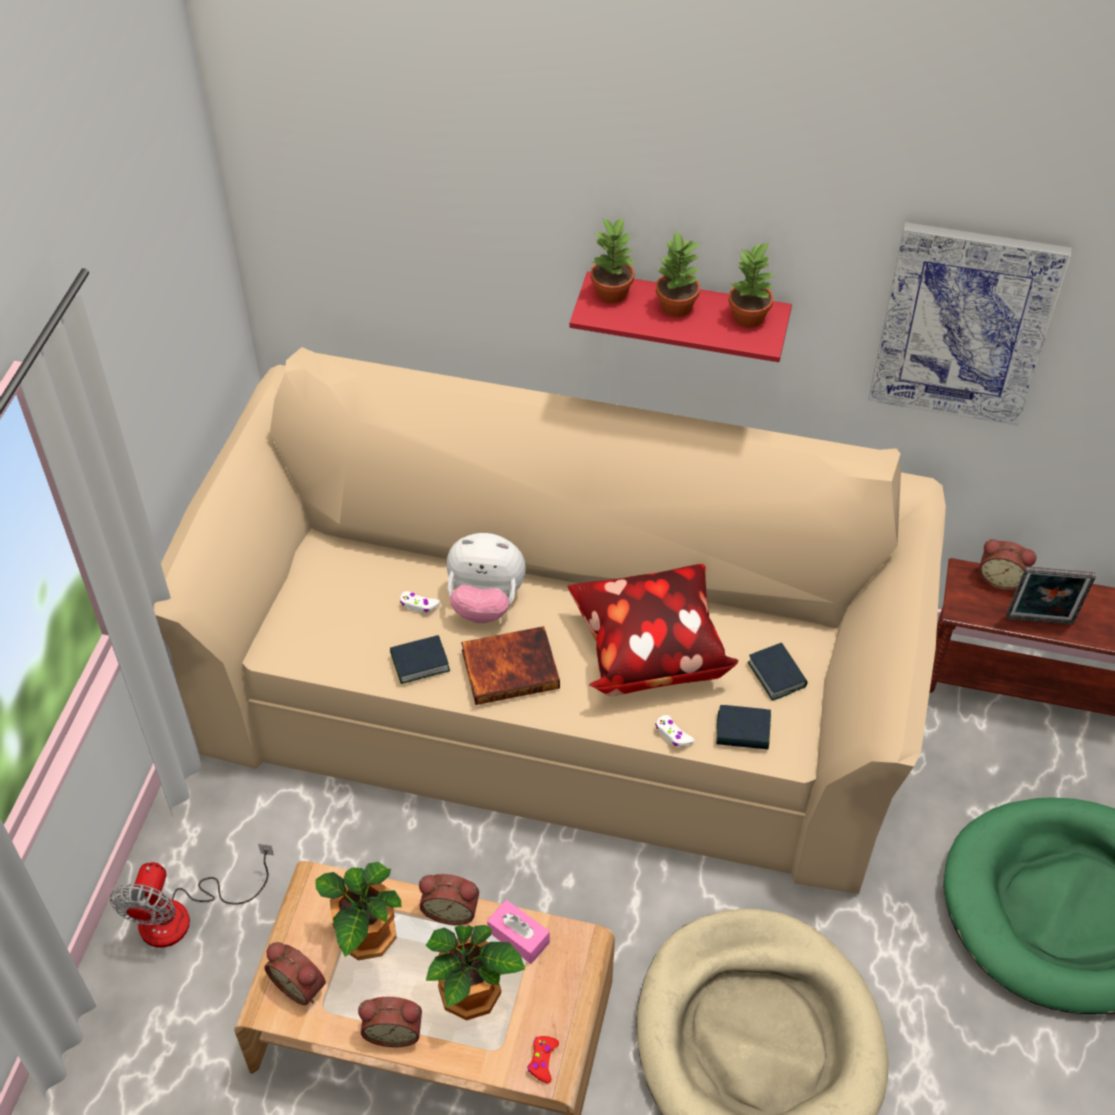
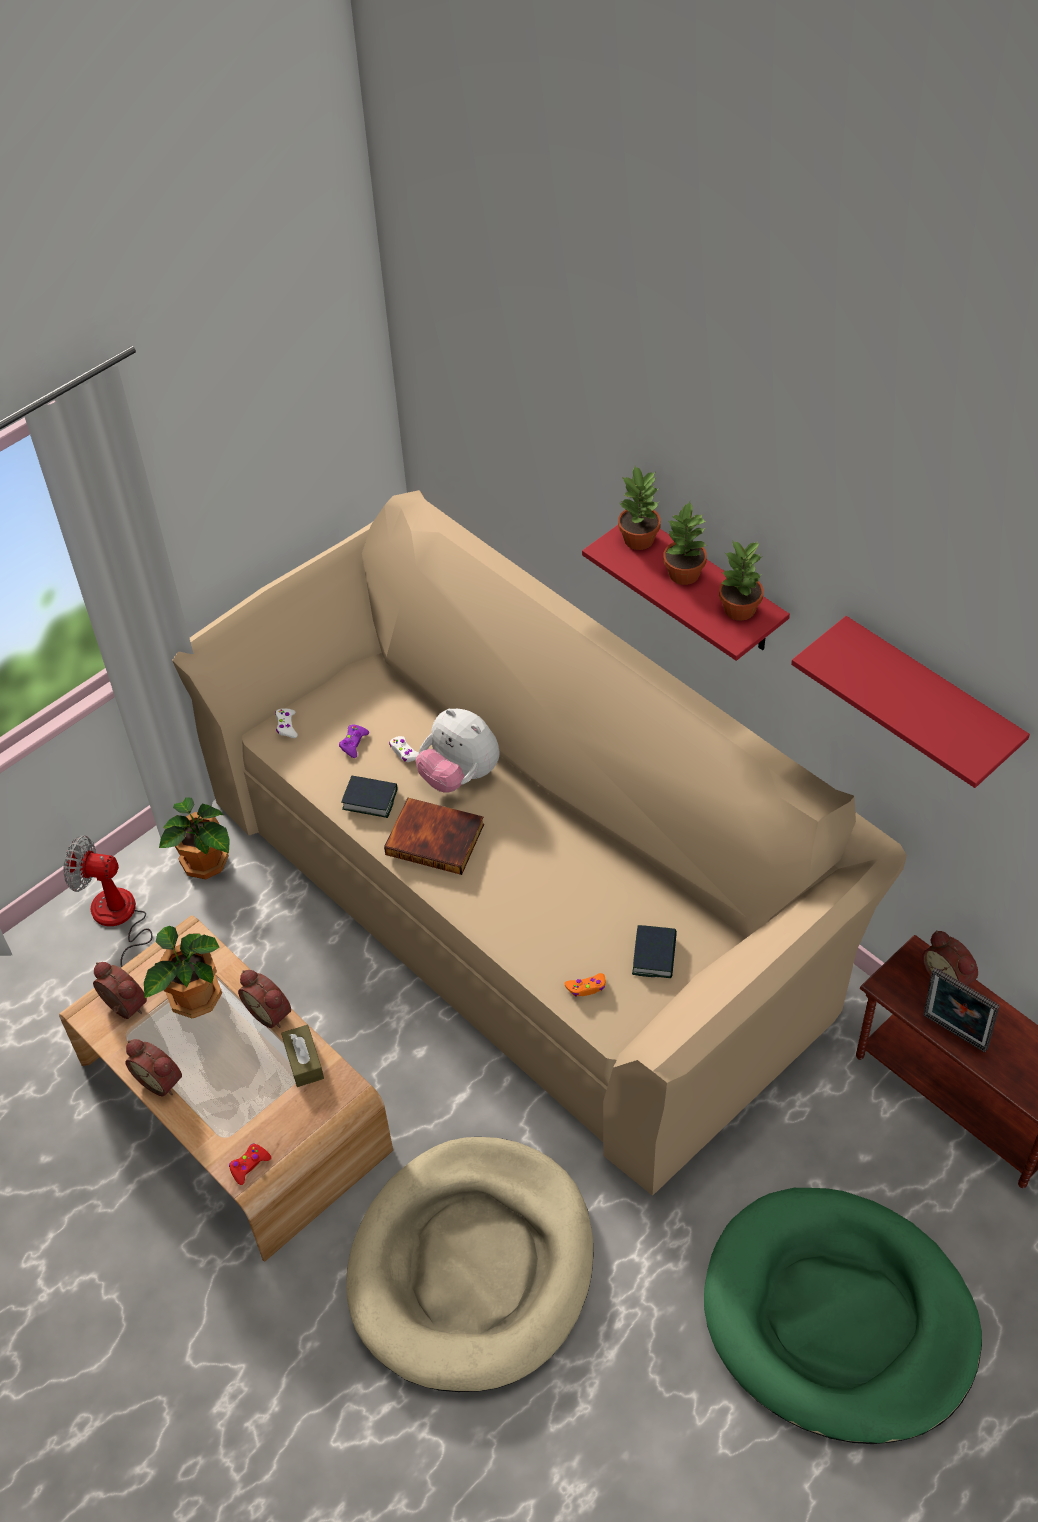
camera: 35 degrees right, 0 degrees up
fan [110,843,274,948] -> fan turned 60 degrees clockwise [63,835,153,967]
alarm clock [264,942,326,1005] -> alarm clock turned 150 degrees clockwise [93,962,147,1019]
potted plant [426,925,525,1020] -> potted plant moved to [159,797,230,879]
pink tissue box [487,900,550,964] -> brown tissue box [281,1024,324,1087]
pillow [567,564,738,696] -> none
white game controller [655,715,695,747] -> white game controller moved to [275,708,298,738]
book [716,705,771,749] -> orange game controller [564,973,606,997]
picture [868,222,1072,426] -> red shelf [791,616,1030,788]
none -> purple game controller [339,725,369,758]

